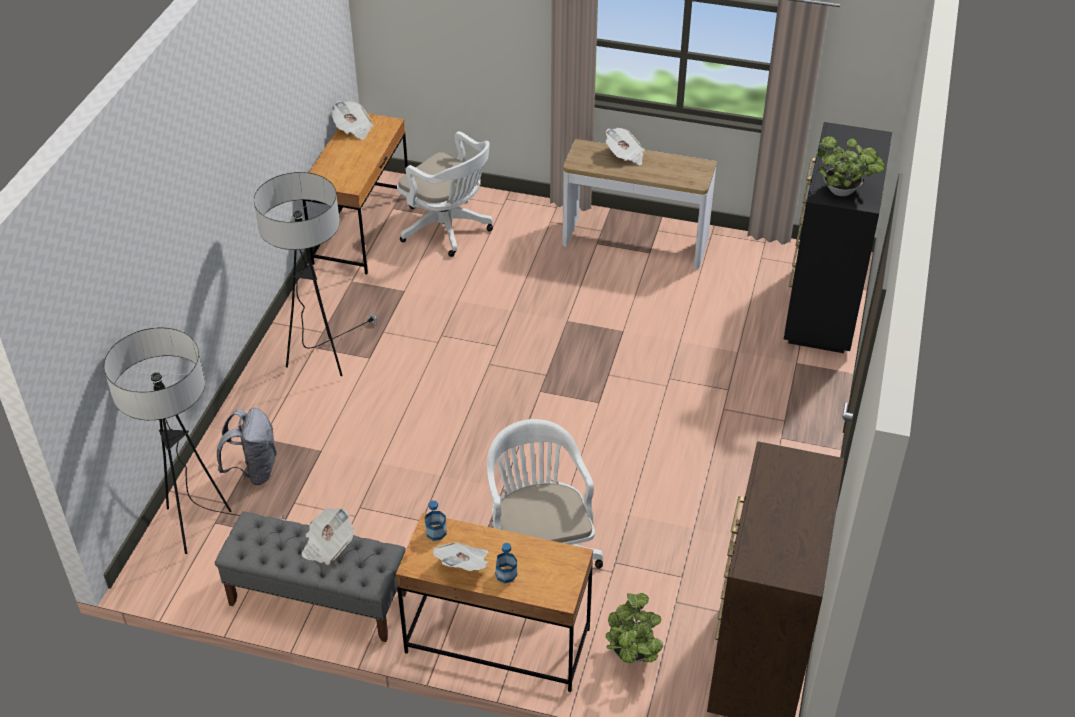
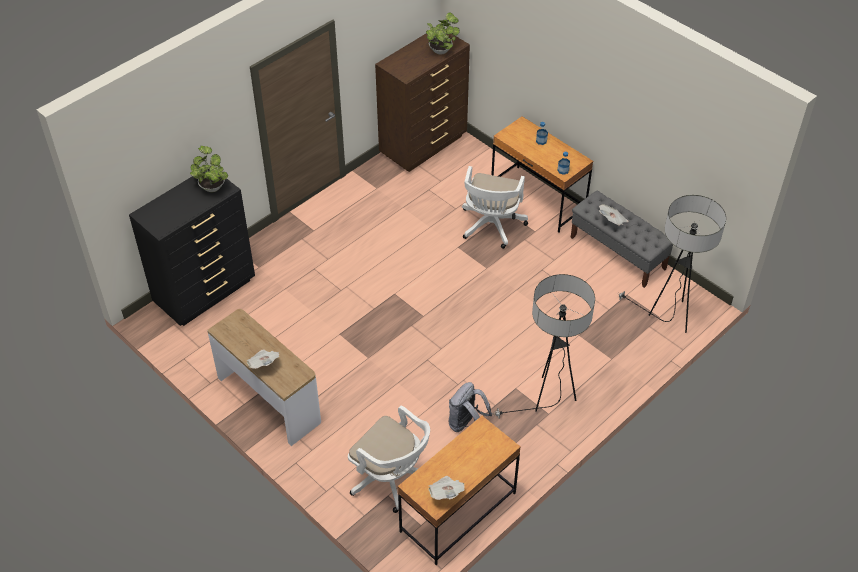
camera: 150 degrees left, 5 degrees up
grey backpack [217,408,277,485] -> grey backpack moved to [449,382,492,432]
white office chair [397,131,493,257] -> white office chair turned 150 degrees clockwise [348,406,430,513]
newspaper [433,542,489,571] -> none
potted plant [606,593,663,663] -> potted plant moved to [426,13,460,55]

